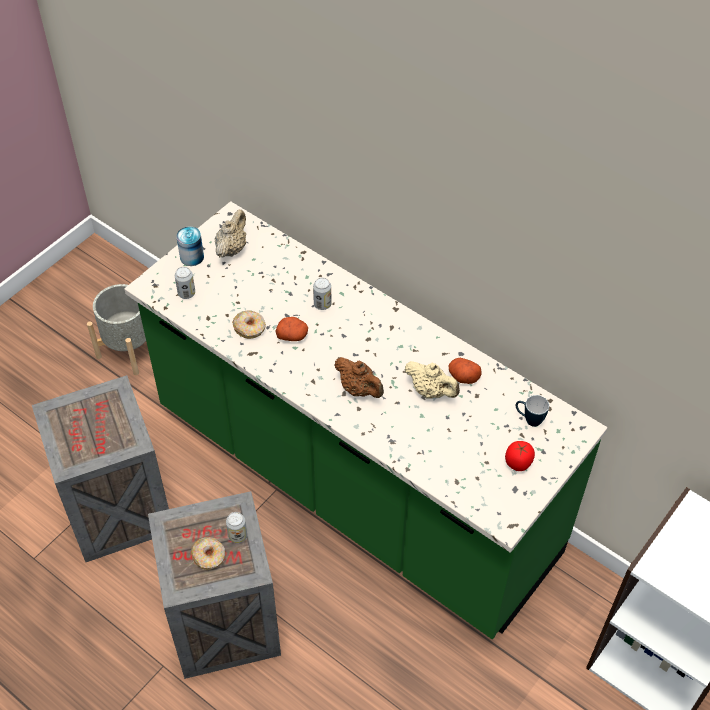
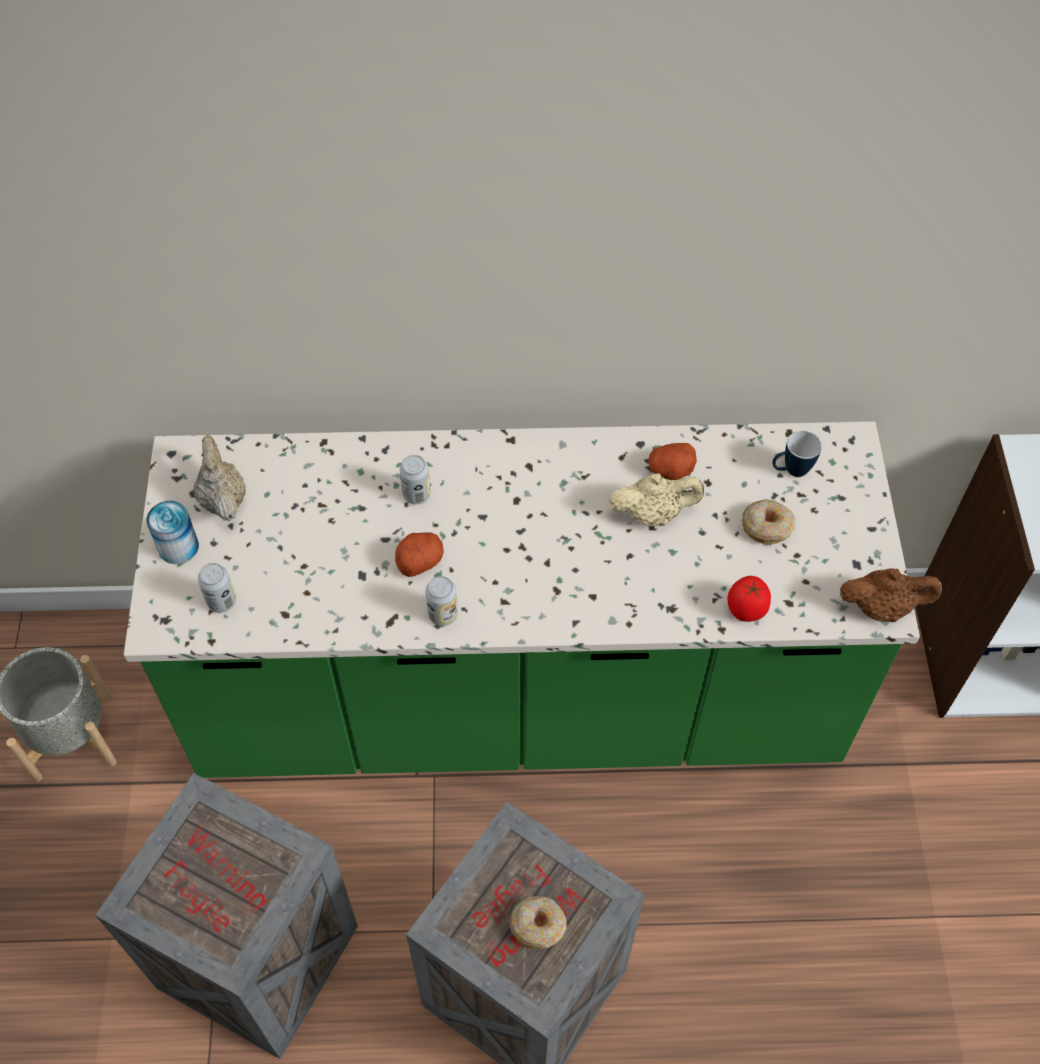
camera: 40 degrees left, 5 degrees up
can [226,512,247,543] -> can moved to [426,576,458,626]
donut [232,311,266,339] -> donut moved to [742,499,796,545]
brown teapot [334,357,384,398] -> brown teapot moved to [840,568,942,622]
tomato [505,441,535,471] -> tomato moved to [727,576,771,622]

